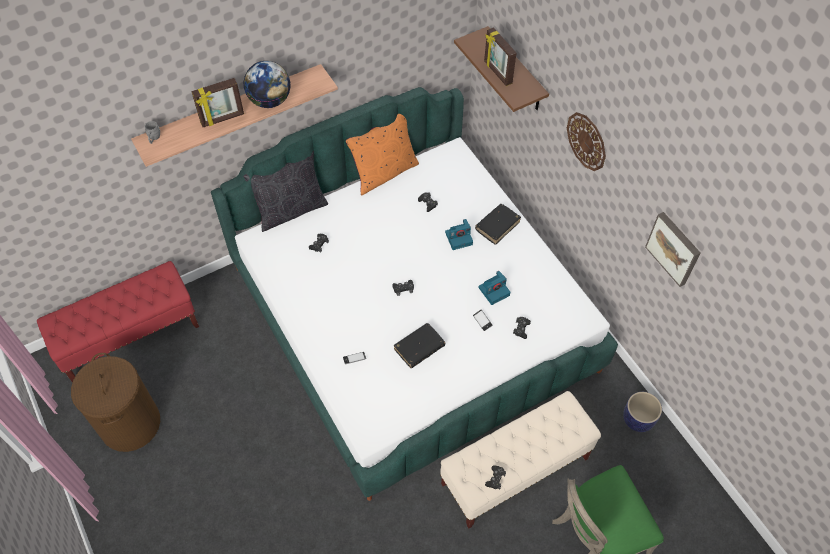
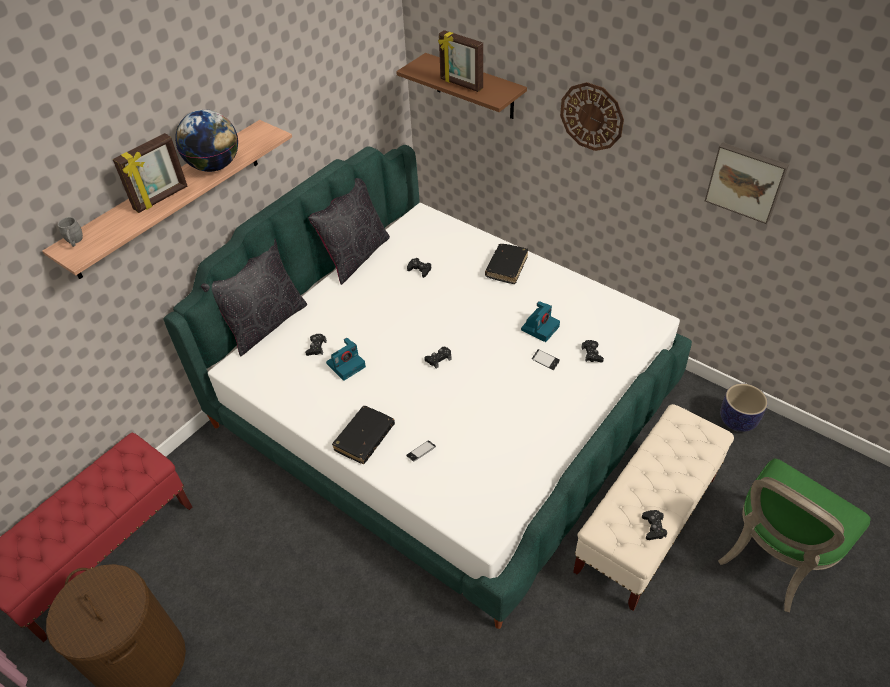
camera: 20 degrees left, 10 degrees down
orange pillow [346,114,419,195] -> black pillow [309,178,390,285]
black book [394,323,445,368] -> black book moved to [332,406,395,464]
camera [445,219,473,250] -> camera moved to [326,338,366,381]

